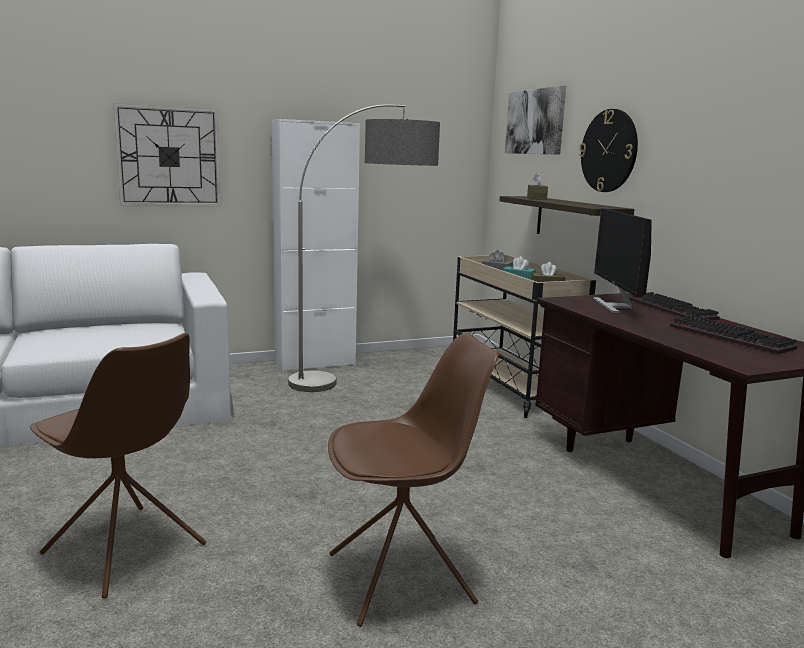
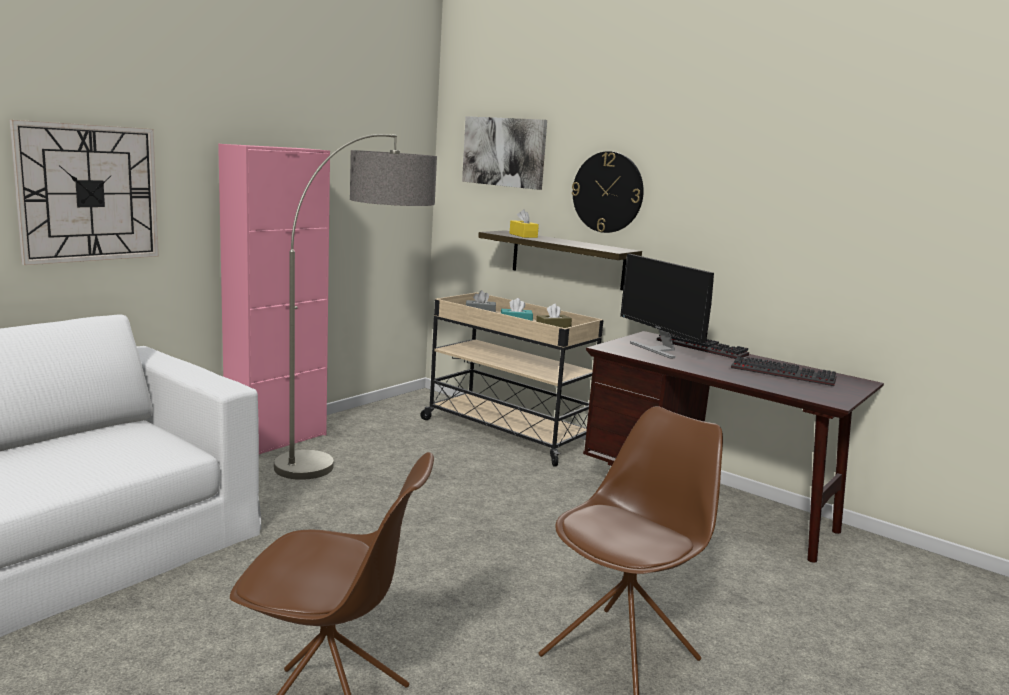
camera: 30 degrees left, 0 degrees up
white cabinet [272,119,360,372] -> pink cabinet [218,144,330,454]
brown tissue box [527,173,548,200] -> yellow tissue box [510,209,539,238]

